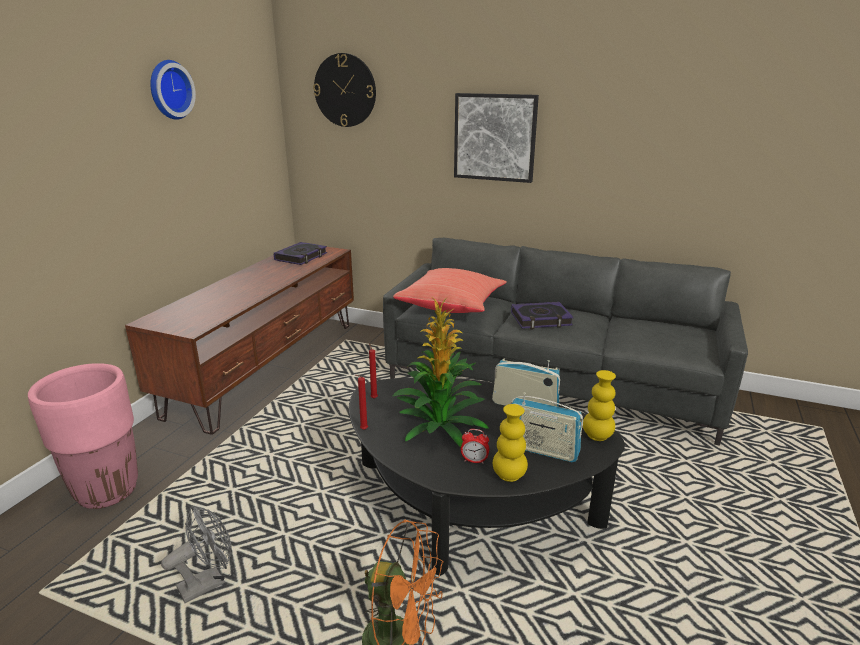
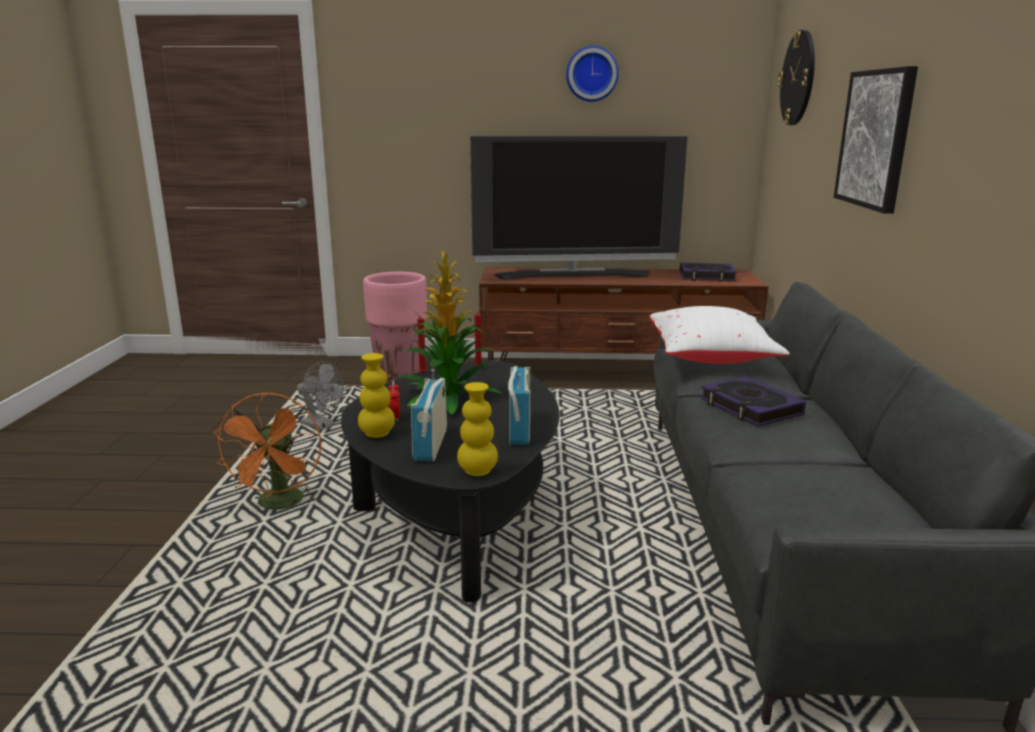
camera: 70 degrees right, 5 degrees down
red pillow [393,268,507,313] -> white pillow [650,306,790,364]
none -> television [470,135,688,280]

